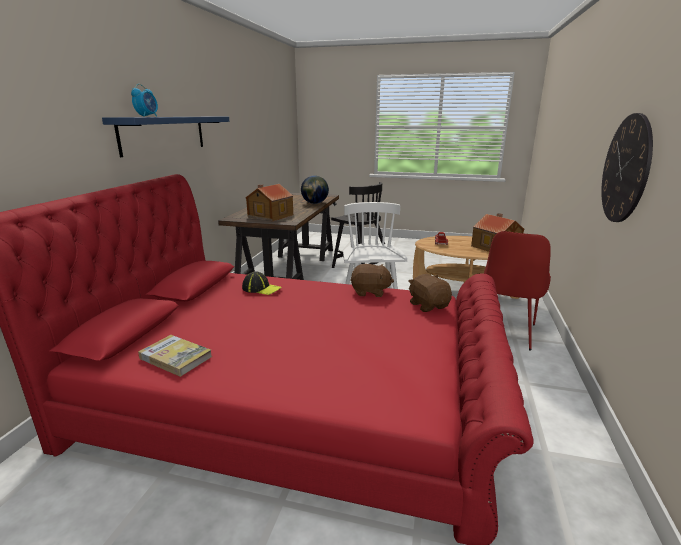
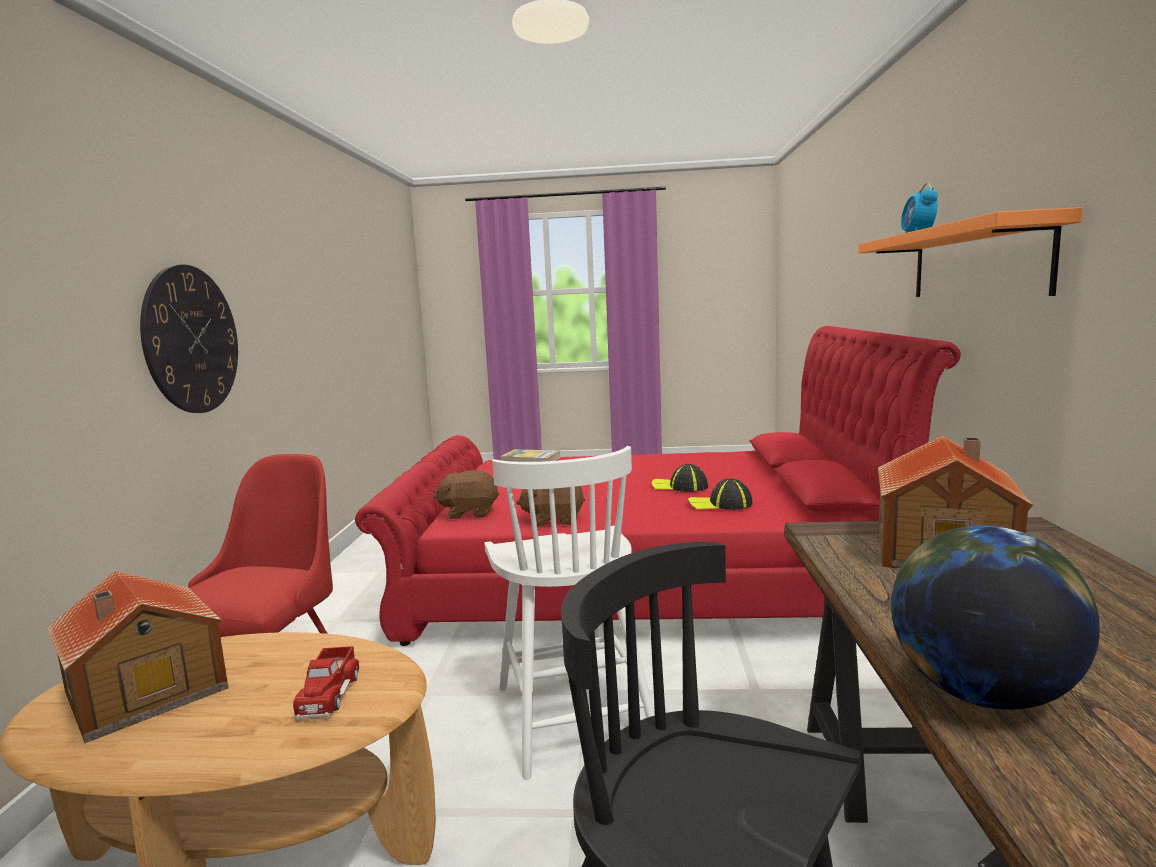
camera: 170 degrees right, 10 degrees down
blue shelf [102,117,229,157] -> orange shelf [858,207,1083,297]
book [138,335,212,377] -> book moved to [500,449,560,462]
brown plush toy [408,274,452,312] -> brown plush toy turned 120 degrees clockwise [433,470,499,519]
none -> cap [652,464,708,492]

